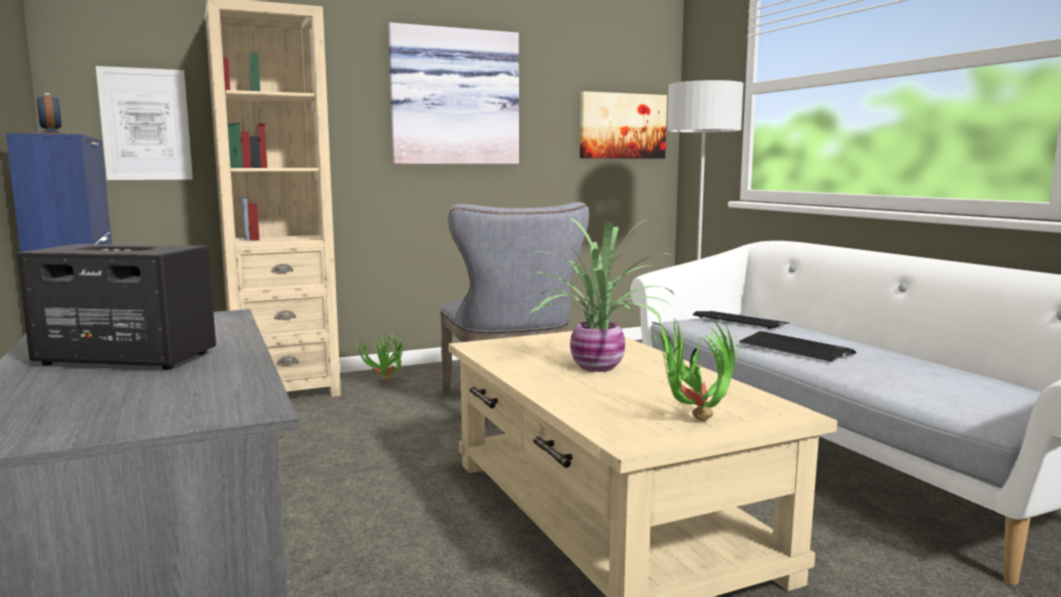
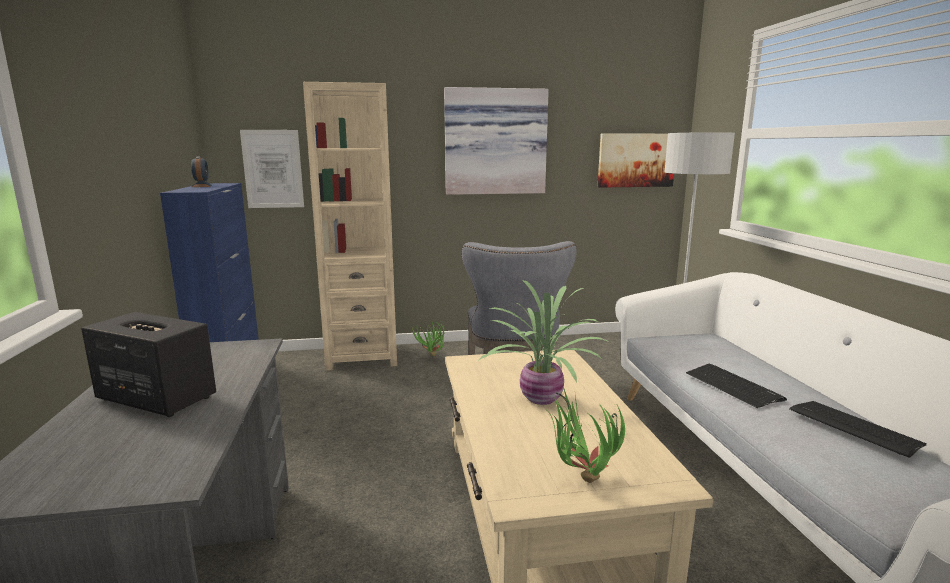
camera: 15 degrees right, 5 degrees up
keyboard [693,311,790,329] -> keyboard moved to [789,401,927,458]

